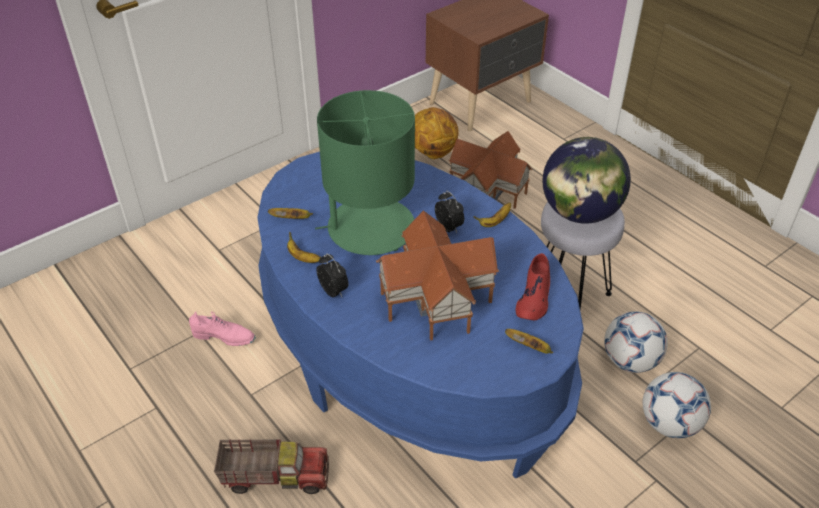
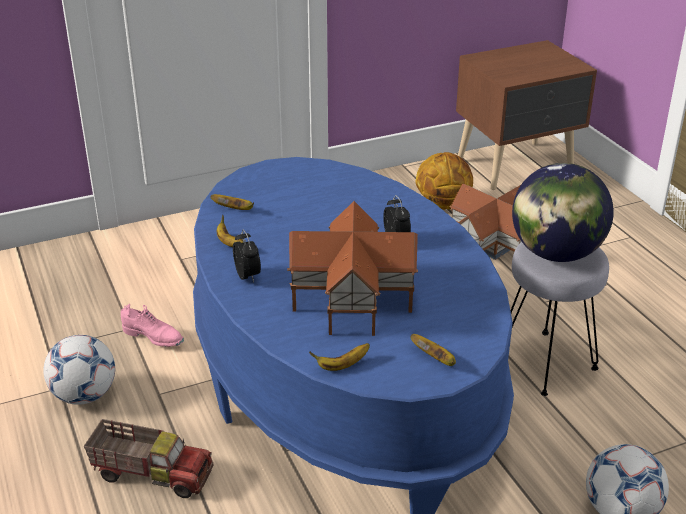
camera: 15 degrees right, 10 degrees down
green table lamp [315,90,415,255] -> none
banana [473,202,511,227] -> banana moved to [309,343,370,371]
red shoe [516,253,550,320] -> none
football [604,311,668,373] -> football moved to [43,335,115,405]

